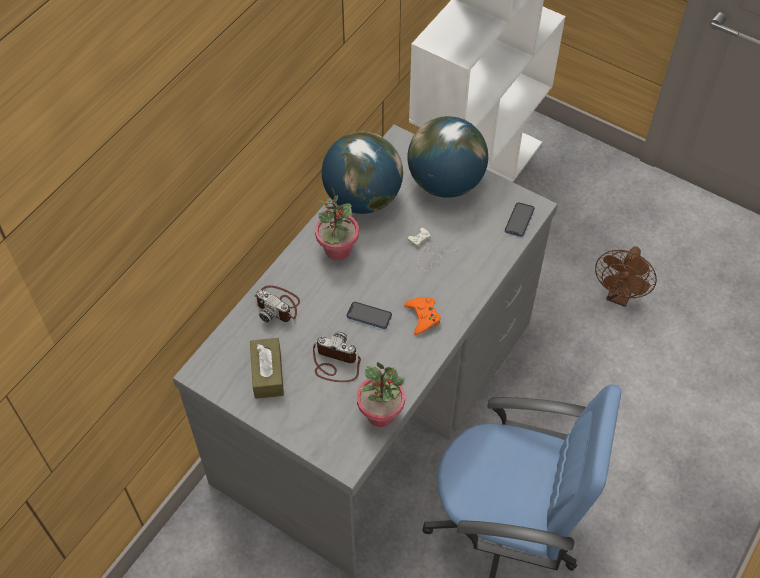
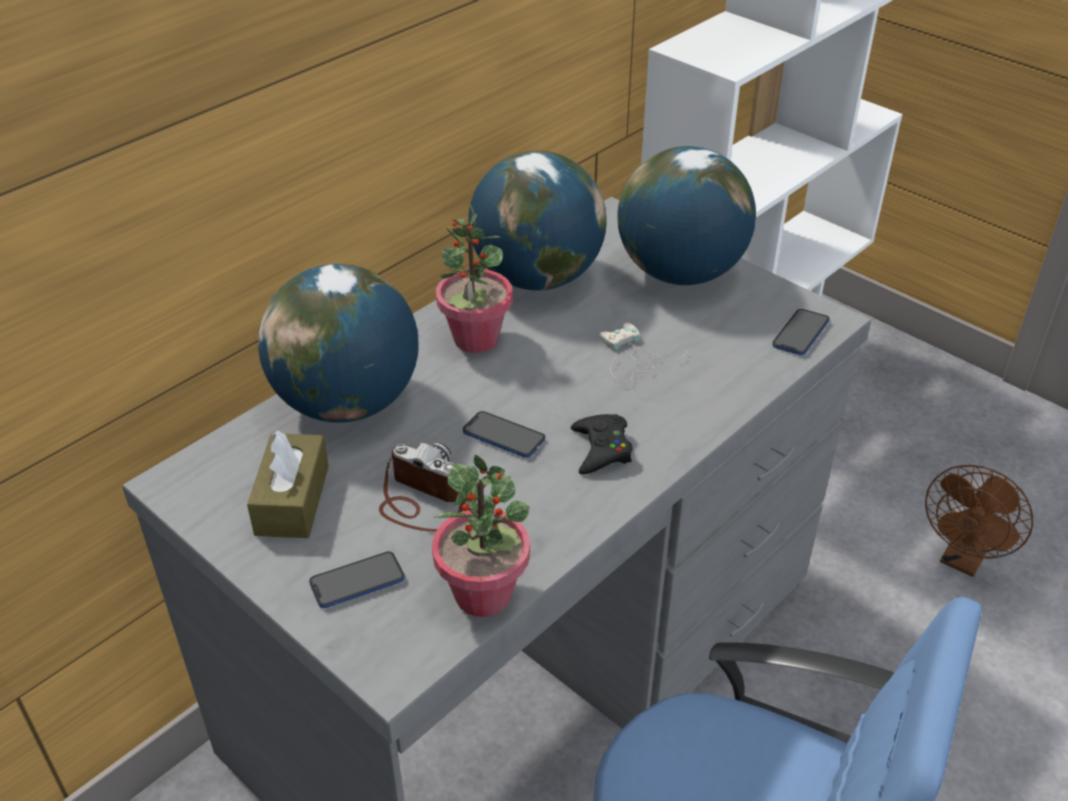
camera: 10 degrees right, 15 degrees down
camera [254,285,300,323] -> globe [258,264,419,423]
orange game controller [404,297,441,335] -> black game controller [571,414,633,474]
none -> phone [309,551,405,608]

